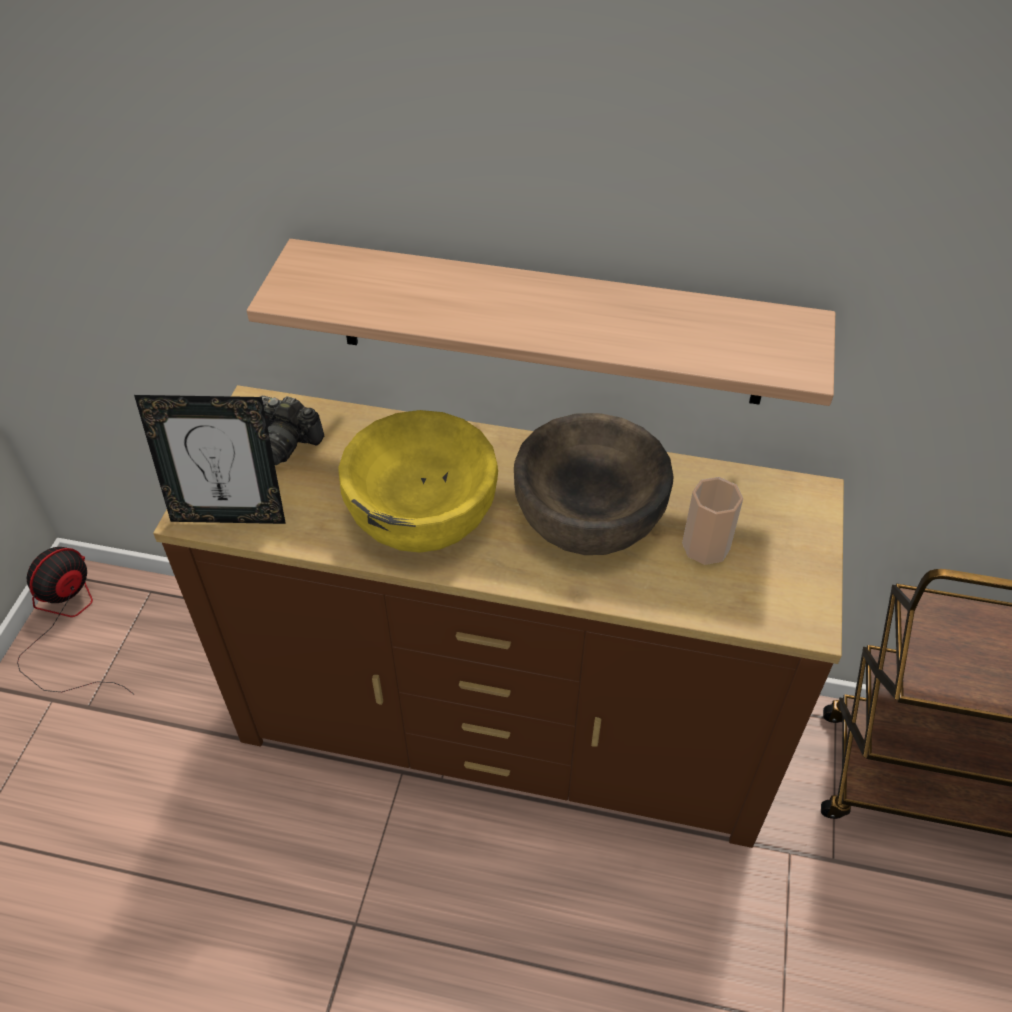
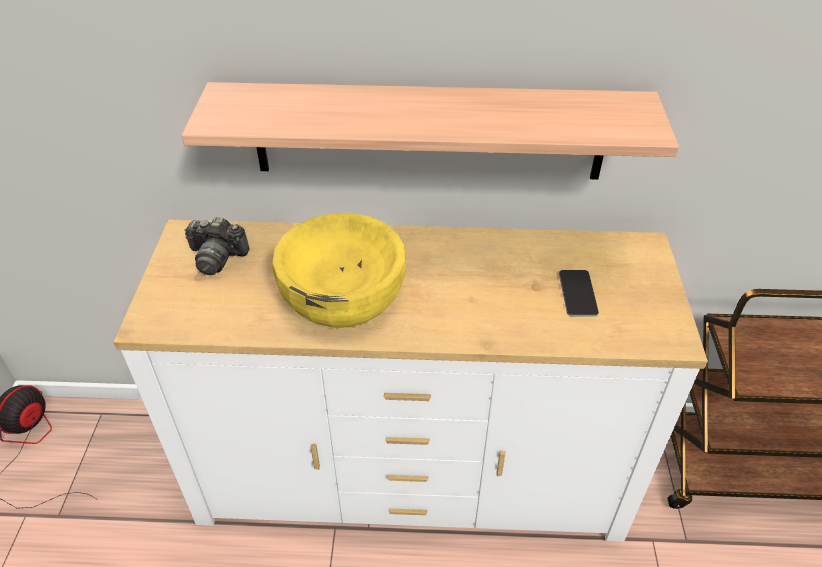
camera: 10 degrees left, 5 degrees down
picture frame [134,395,286,524] -> none
brown dresser [153,385,844,848] -> white dresser [113,219,708,542]
brown bowl [514,413,674,555] -> none
cup [682,477,743,565] -> phone [559,270,599,317]

